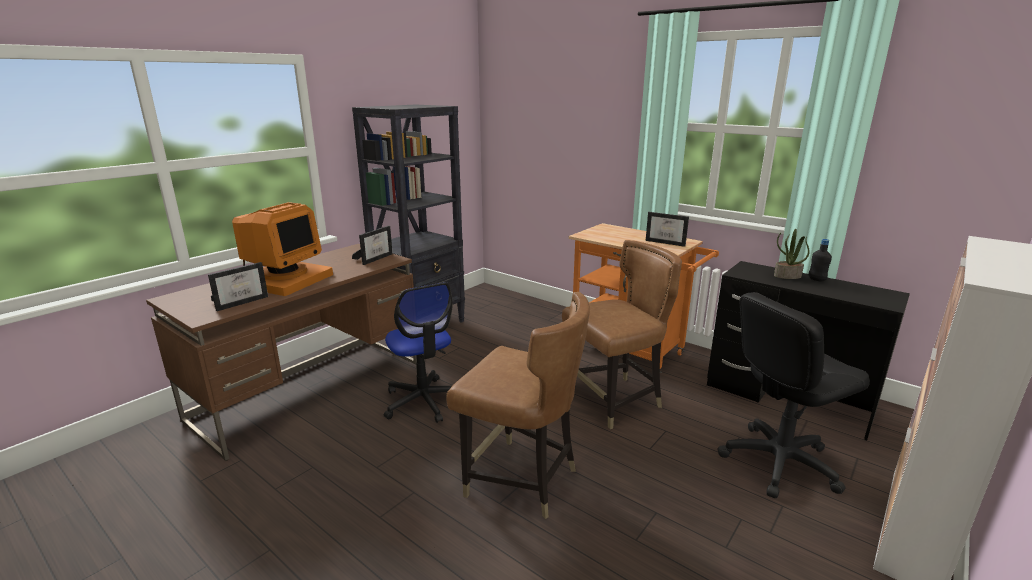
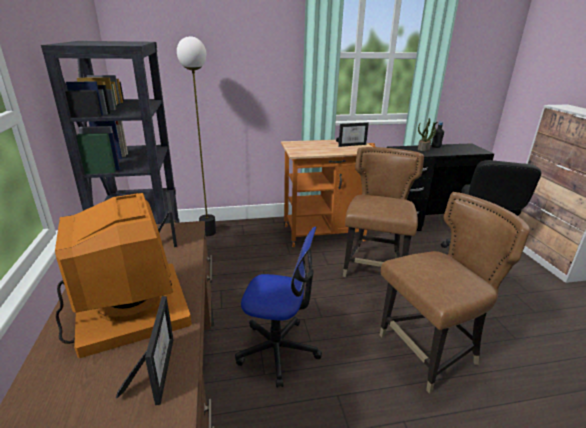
camera: 50 degrees left, 5 degrees up
none -> floor lamp [177,36,216,236]

